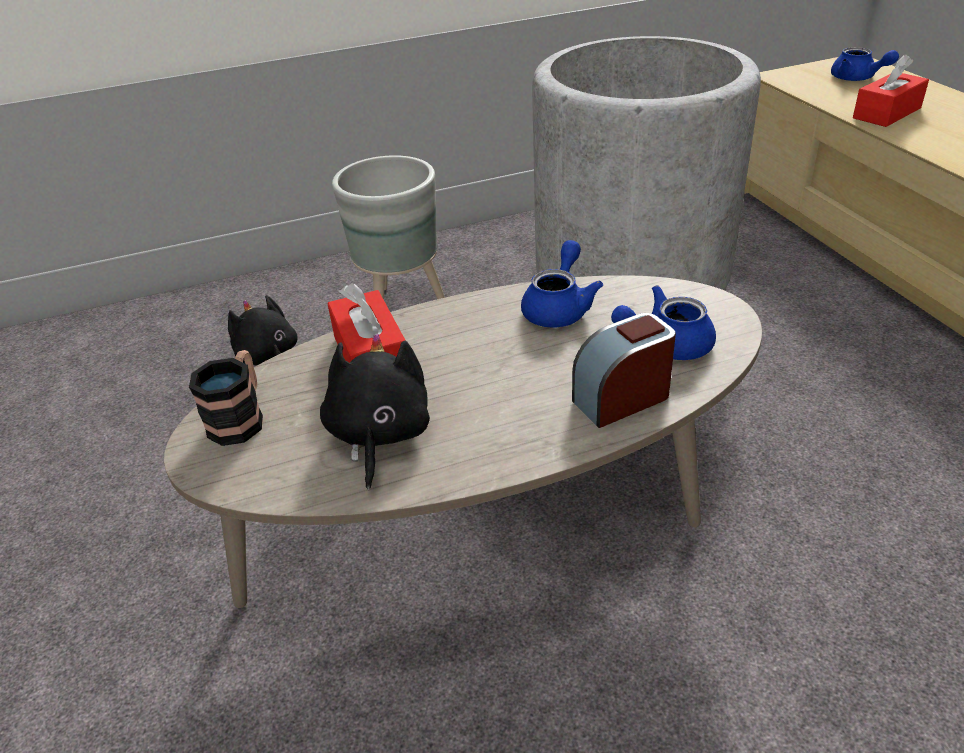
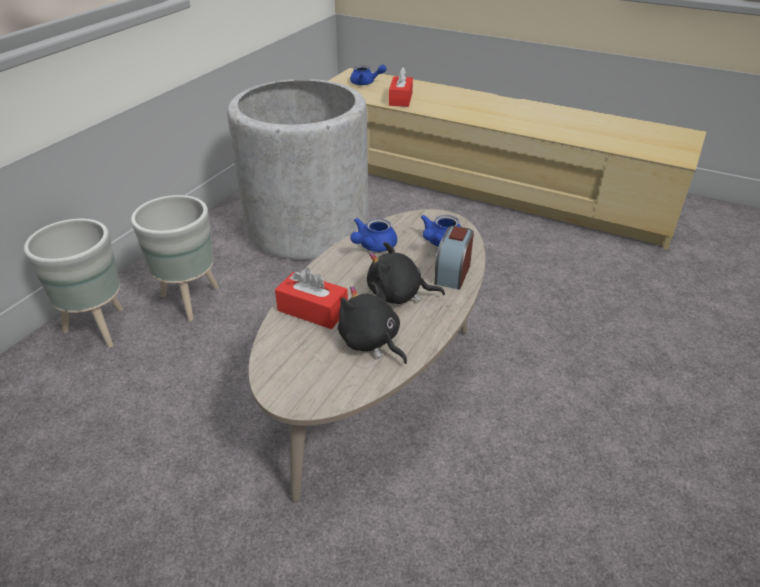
camera: 45 degrees left, 0 degrees up
mug [189,350,263,446] -> none
black plush toy [228,295,298,365] -> black plush toy moved to [367,242,445,304]
blue teapot [521,240,603,327] -> blue teapot turned 120 degrees counterclockwise [350,218,397,252]
none -> grey planter [24,219,123,348]

